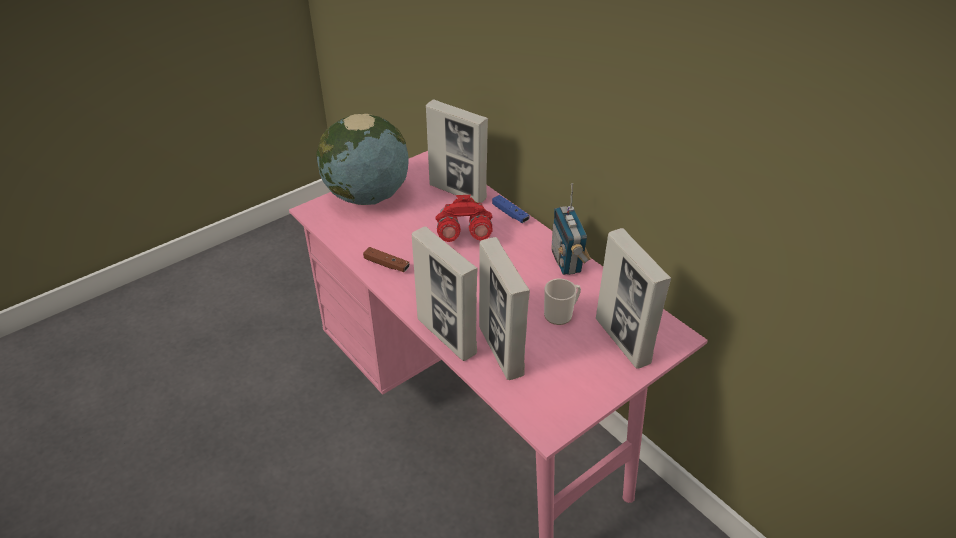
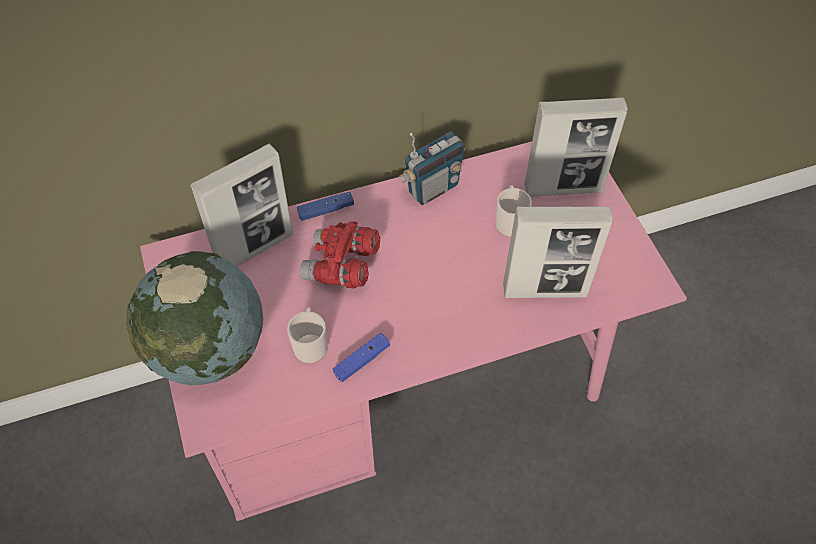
camera: 70 degrees left, 15 degrees up
brown game controller [363,247,410,272] -> blue game controller [333,333,390,382]
picture frame [412,226,478,361] -> none
radio [551,183,591,275] -> radio turned 45 degrees counterclockwise [399,132,465,205]
none -> mug [287,307,327,363]

